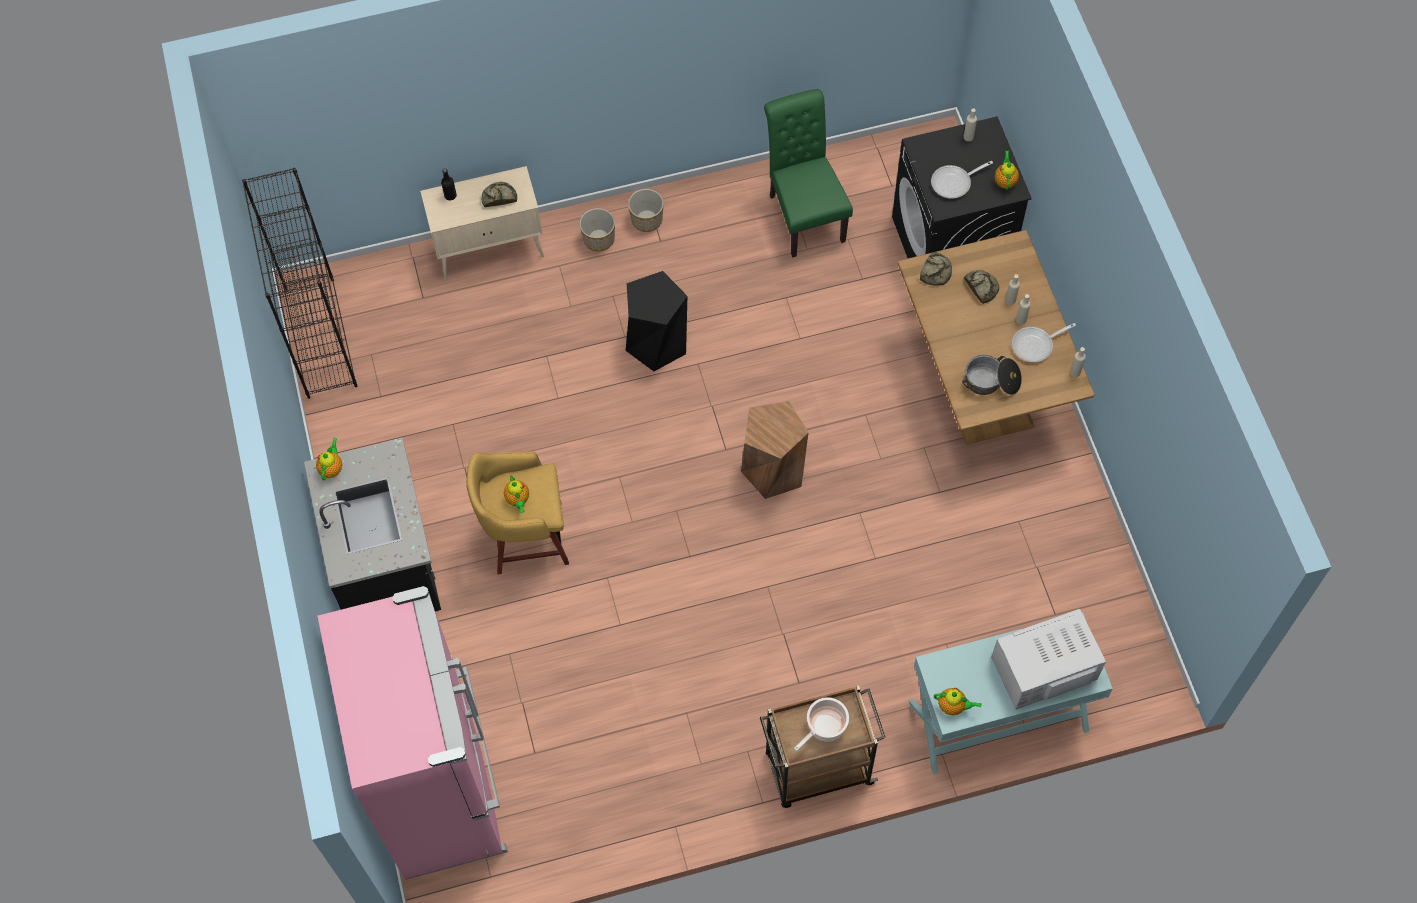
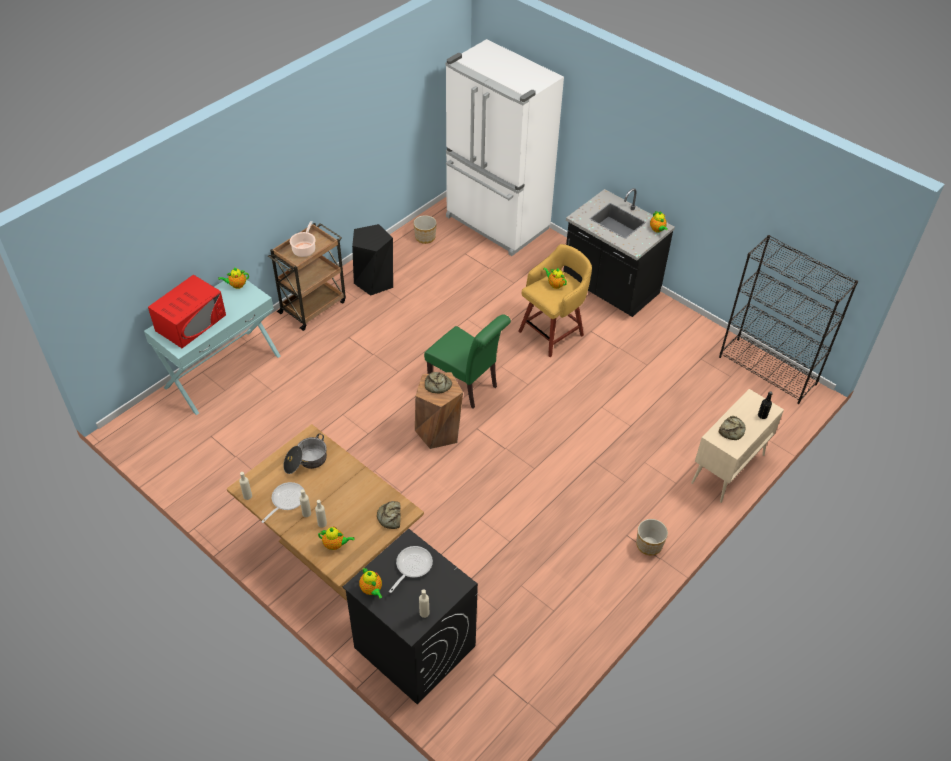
camera: 145 degrees right, 15 degrees down
pink fridge [318,586,508,880] -> white fridge [446,39,564,256]
planter [579,208,615,252] -> planter moved to [413,215,437,244]
black stool [625,271,687,371] -> black stool moved to [352,224,393,296]
green chair [764,89,853,258] -> green chair moved to [424,314,511,409]
bread [964,270,999,304] -> bread moved to [425,372,452,394]
white microwave [991,609,1106,709] -> red microwave [148,275,226,348]
none -> teapot [318,526,354,550]

